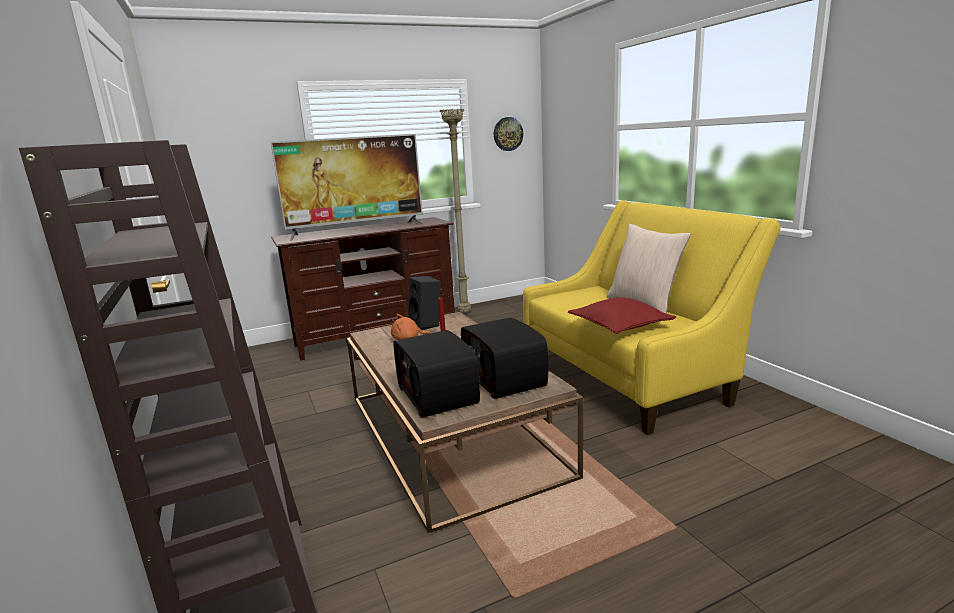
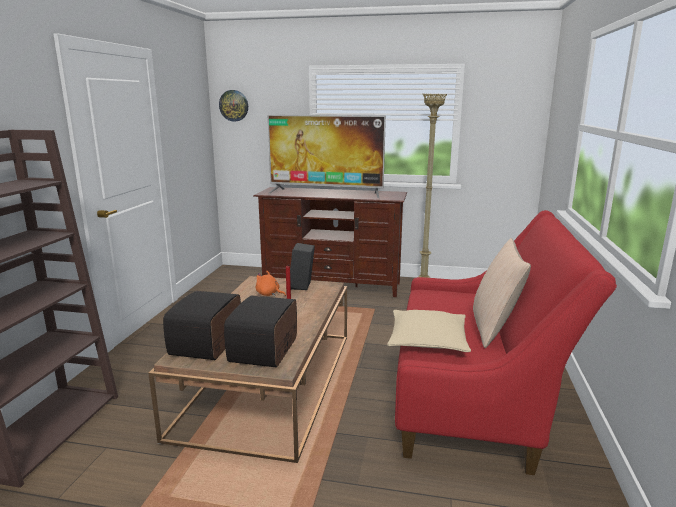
camera: 35 degrees right, 0 degrees up
wall clock [494,117,523,151] -> wall clock moved to [219,90,248,122]
yellow sofa [523,201,781,435] -> red sofa [395,210,617,475]
red pillow [568,297,676,334] -> beige pillow [387,310,471,352]

